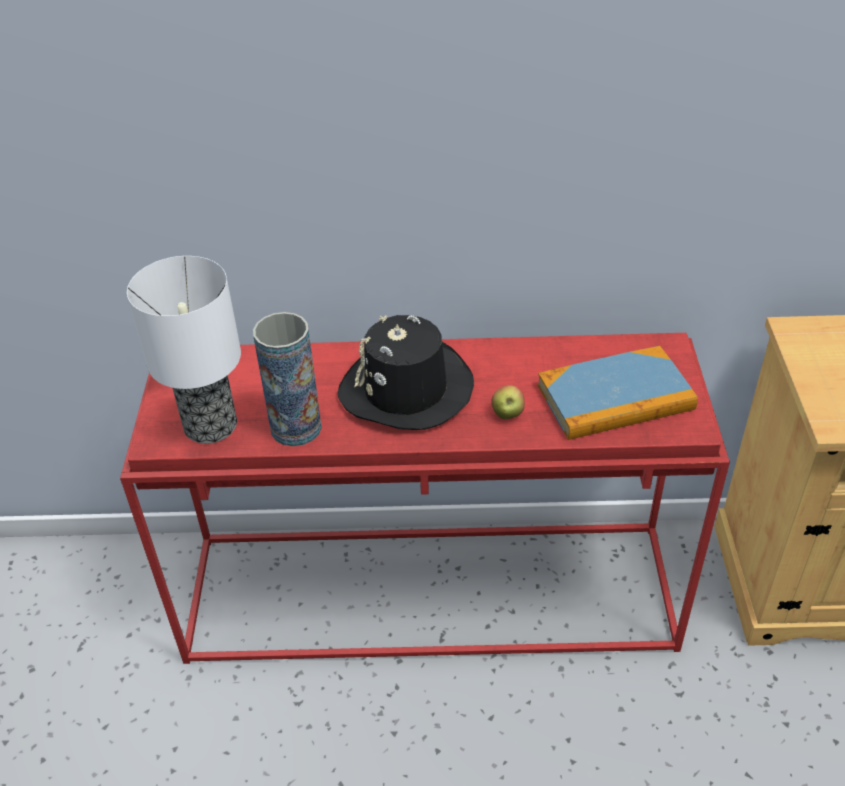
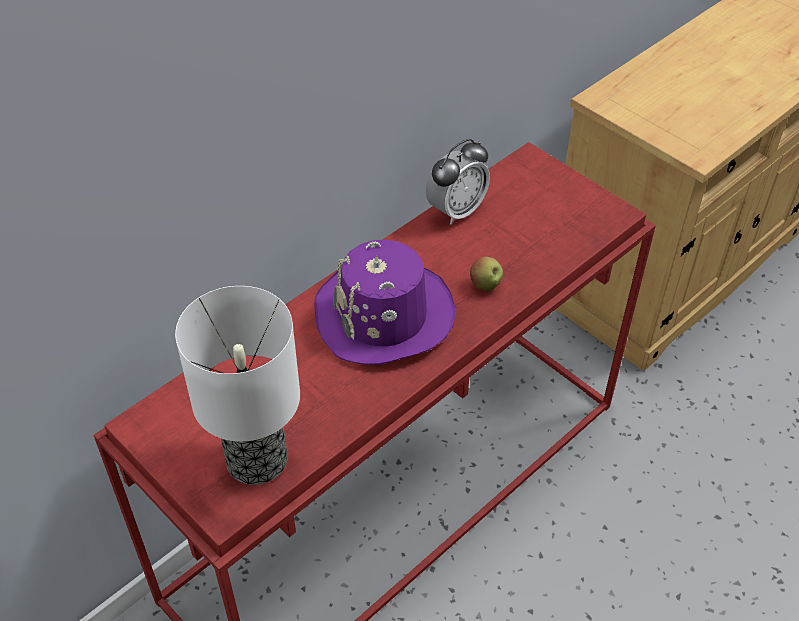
camera: 45 degrees left, 5 degrees up
vase [253,312,322,446] -> none
black hat [337,315,474,430] -> purple hat [314,240,455,365]
book [537,346,698,440] -> none
none -> alarm clock [426,139,490,225]

